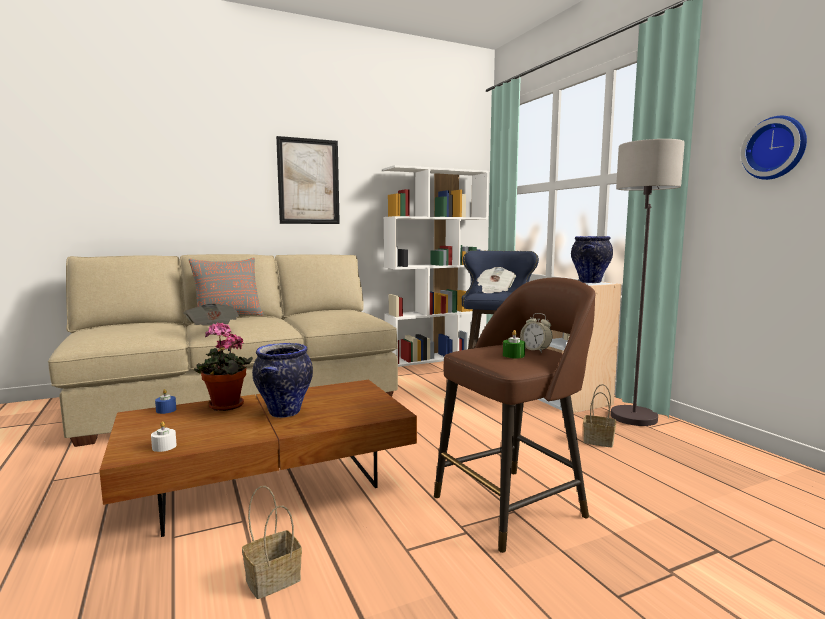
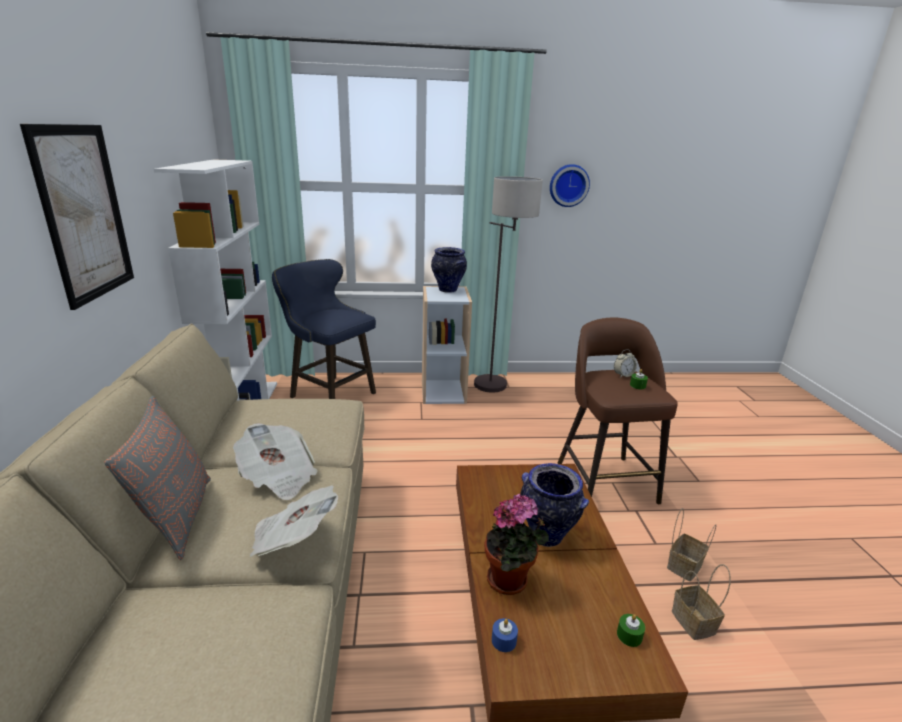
camera: 70 degrees left, 15 degrees up
white candle [151,421,177,452] -> green candle [617,614,645,647]
newspaper [477,267,516,293] -> newspaper moved to [233,423,318,500]
basket [583,384,616,448] -> basket moved to [667,508,716,581]

